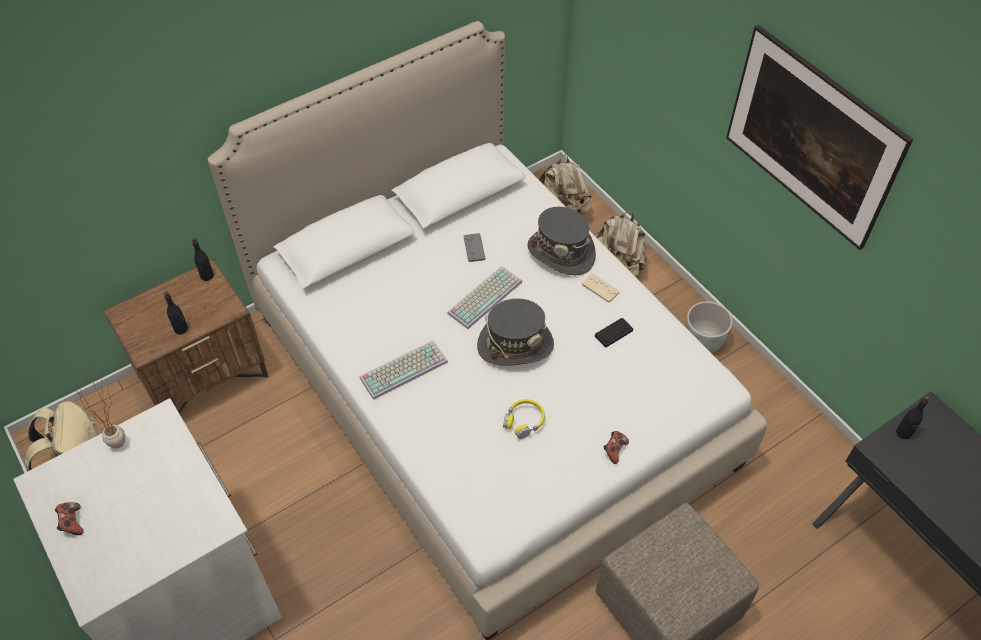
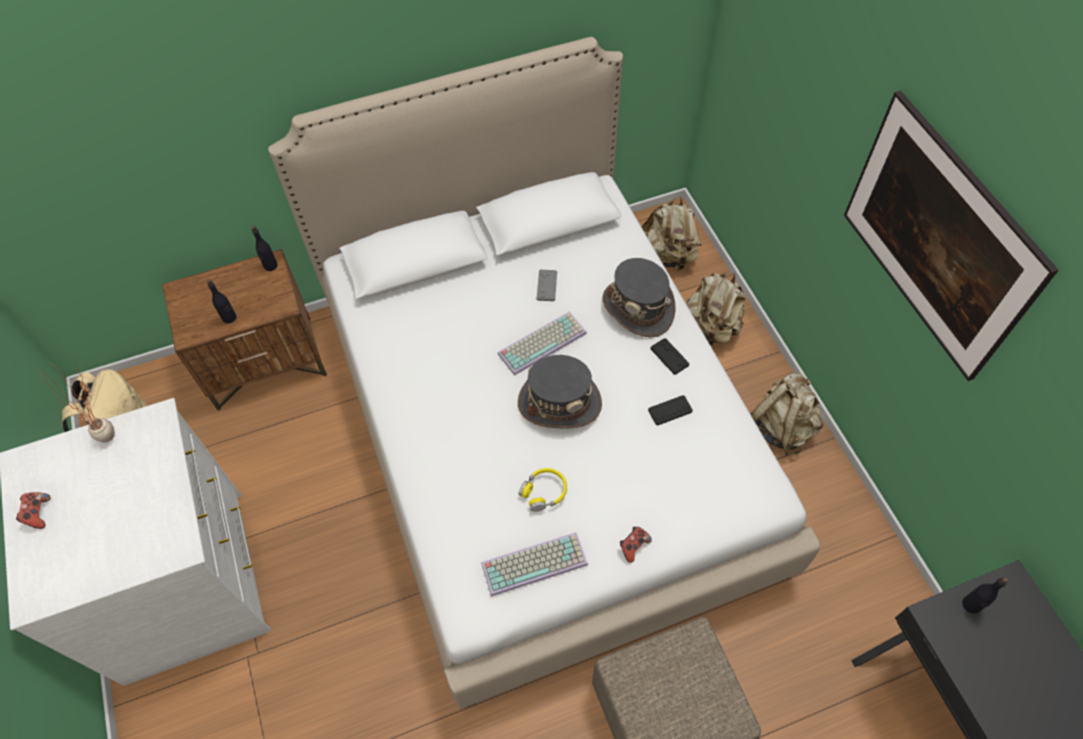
camera: 15 degrees right, 5 degrees up
keyboard [360,341,448,400] -> keyboard moved to [481,532,588,596]
beige game controller [582,274,619,303] -> black game controller [651,338,689,375]
grey planter [686,301,732,353] -> beige backpack [751,373,824,455]

